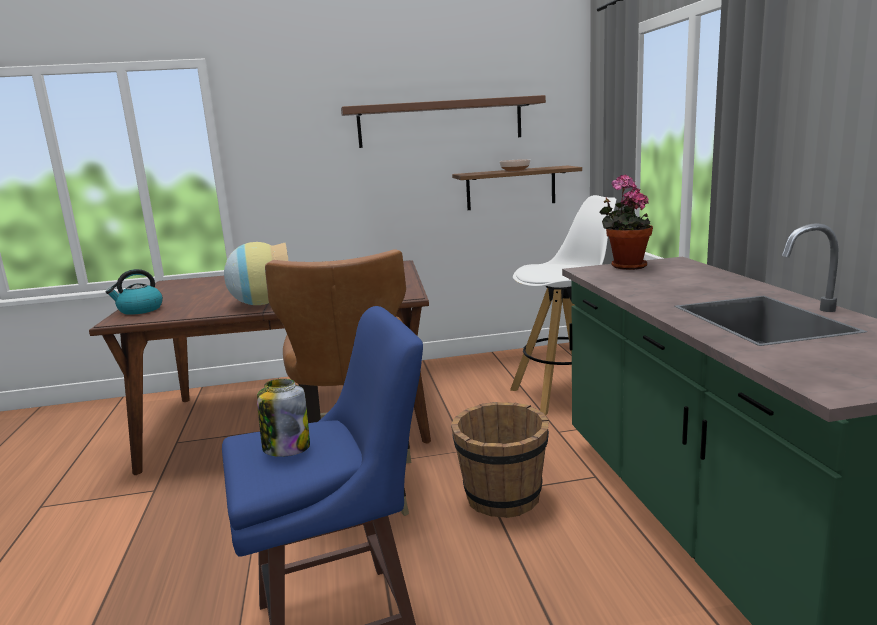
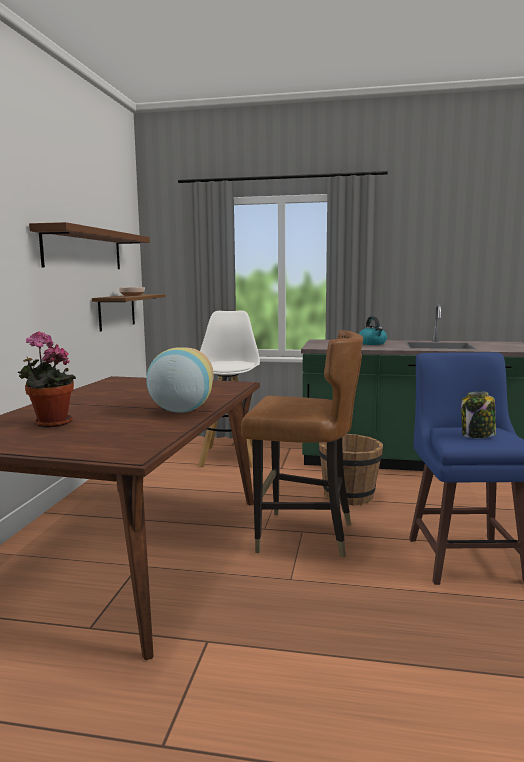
camera: 70 degrees left, 5 degrees down
kettle [106,269,163,315] -> kettle moved to [359,316,387,345]
potted plant [600,174,653,270] -> potted plant moved to [17,331,76,427]

